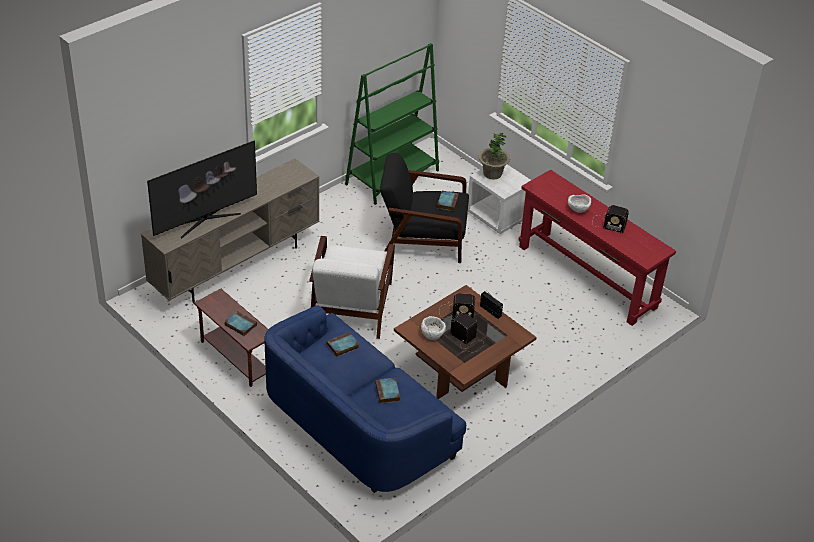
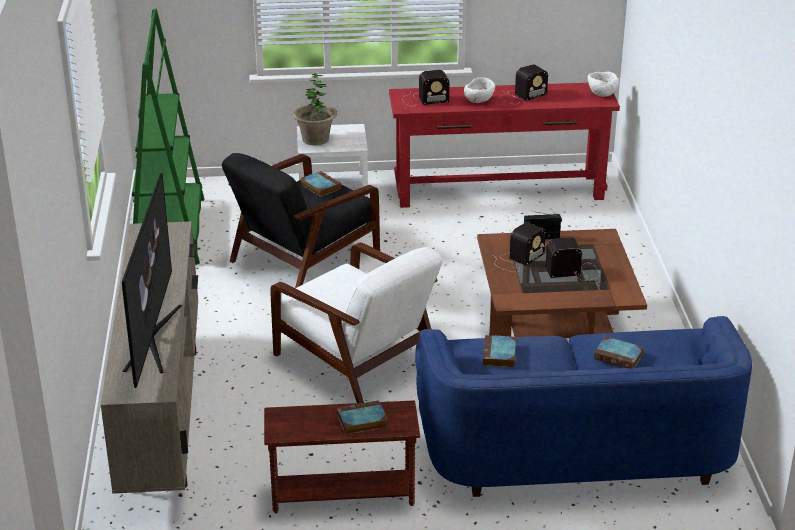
camera: 50 degrees left, 10 degrees down
white bowl [421,316,446,340] -> white bowl moved to [588,71,619,97]
none -> radio [402,70,450,106]

